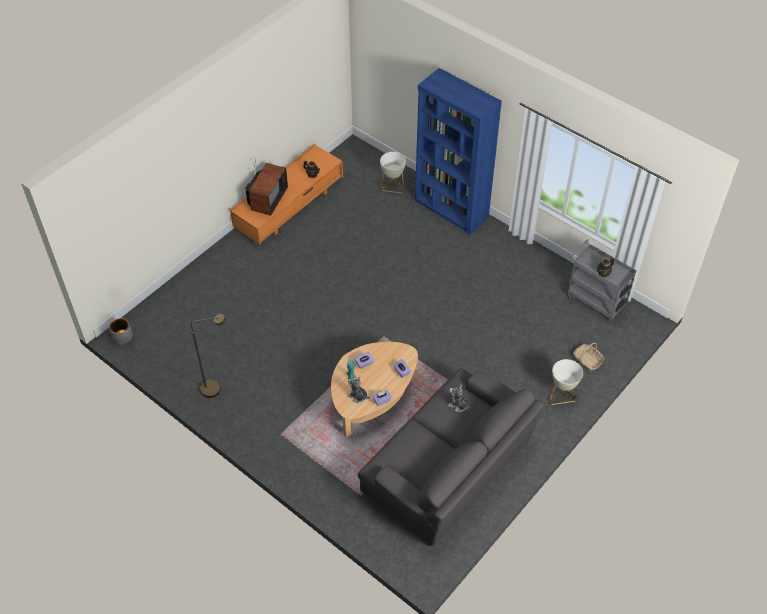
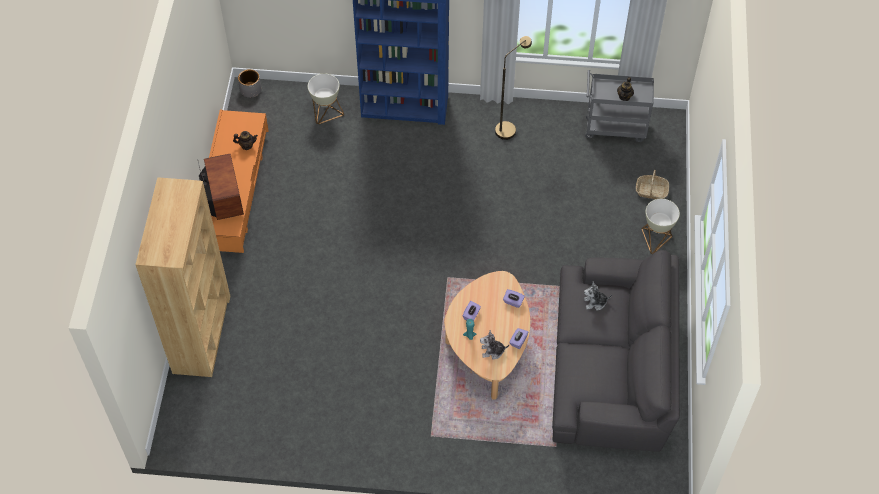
camera: 35 degrees left, 5 degrees up
grey planter [109,318,133,344] -> grey planter moved to [238,69,262,98]
brown floor lamp [191,314,226,398] -> brown floor lamp moved to [495,36,532,140]
none -> brown bookcase [135,177,230,377]

